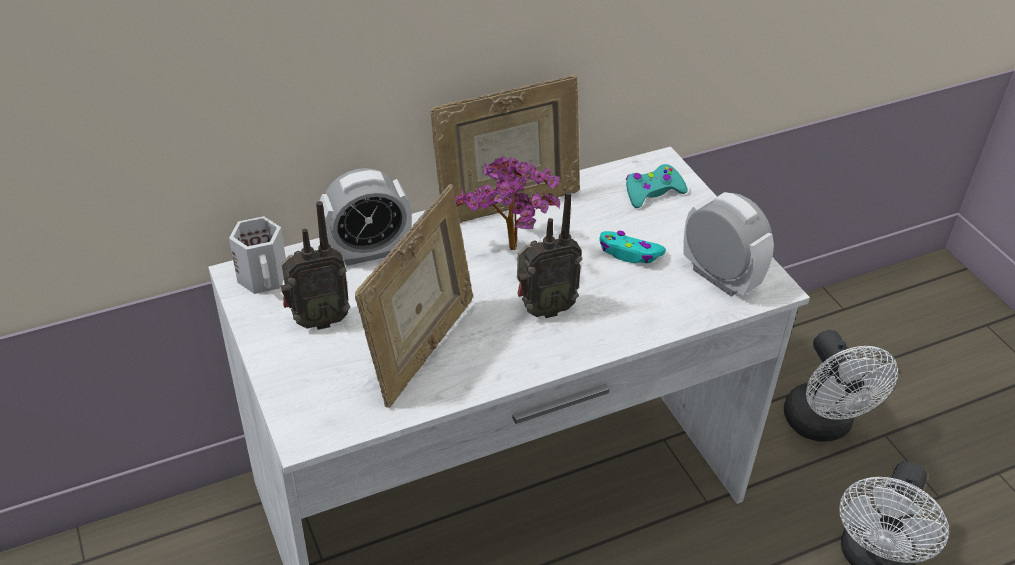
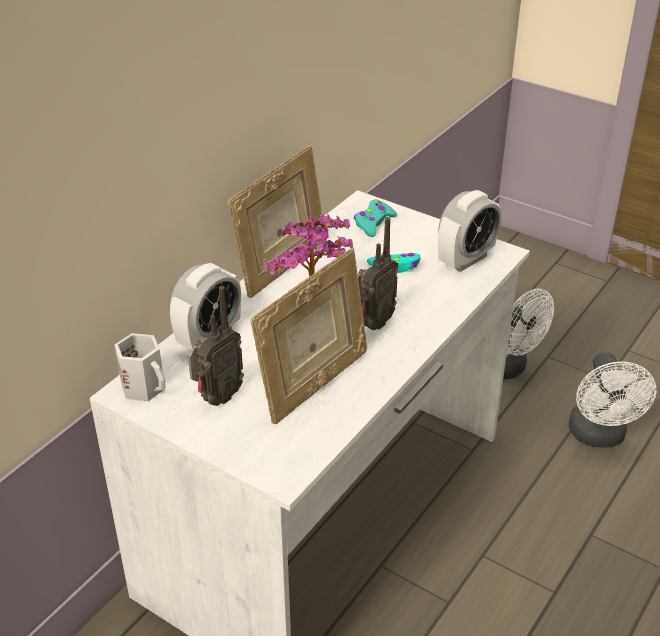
camera: 30 degrees left, 5 degrees down
picture frame [355,184,473,408] -> picture frame turned 45 degrees clockwise [251,248,367,424]
alarm clock [684,192,774,297] -> alarm clock turned 120 degrees clockwise [438,190,501,272]

